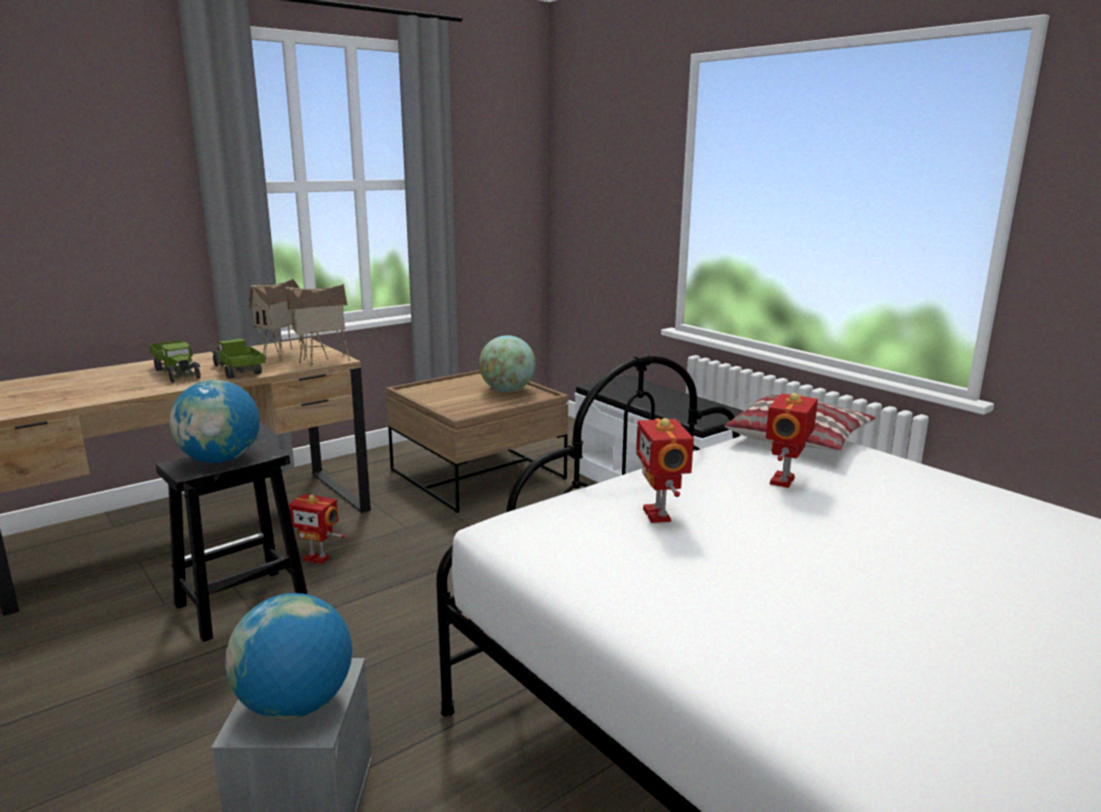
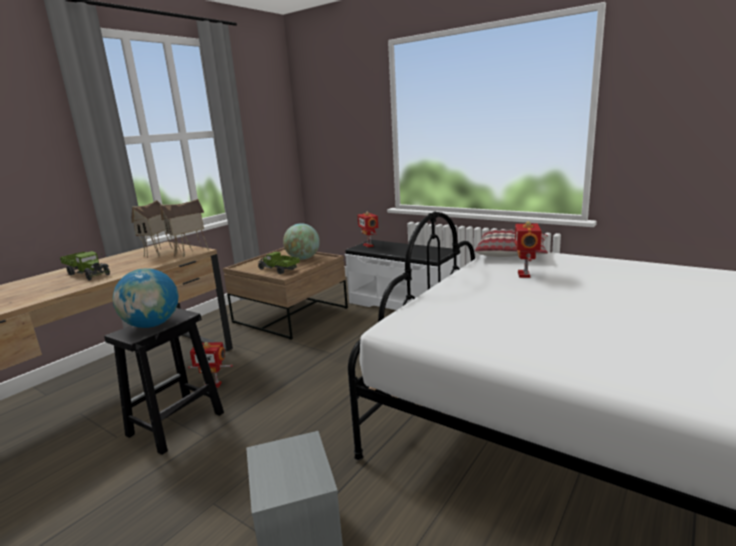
camera: 15 degrees left, 0 degrees up
toy truck [212,339,265,379] -> toy truck moved to [258,252,300,274]
globe [225,593,352,719] -> none
toy robot [636,418,694,523] -> toy robot moved to [358,212,378,247]

